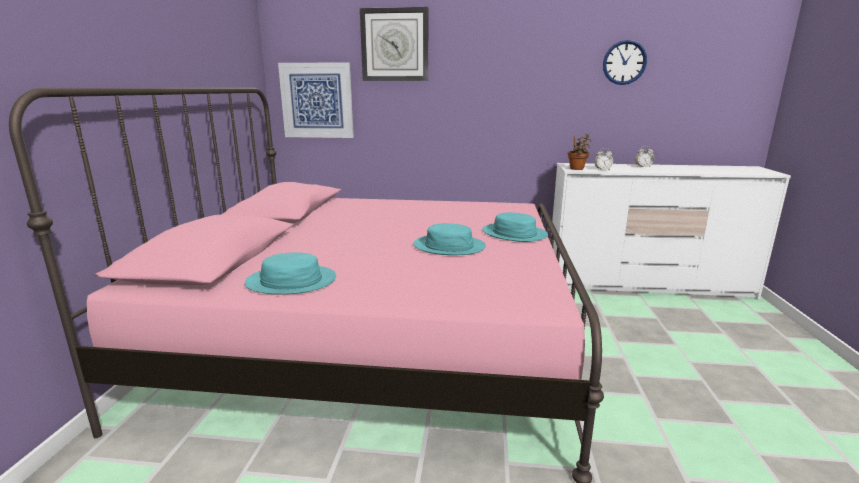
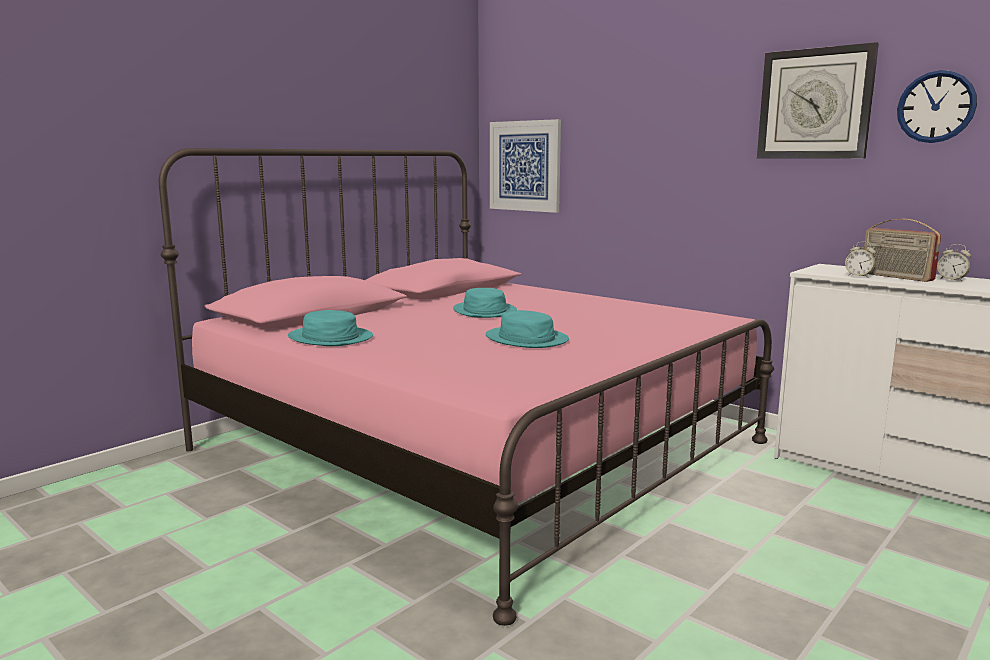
camera: 35 degrees right, 5 degrees down
wall clock [360,7,428,81] -> wall clock moved to [757,42,879,159]
turquoise hat [482,212,548,242] -> turquoise hat moved to [453,288,517,318]
potted plant [568,134,591,170] -> none
none -> radio [864,219,941,282]

